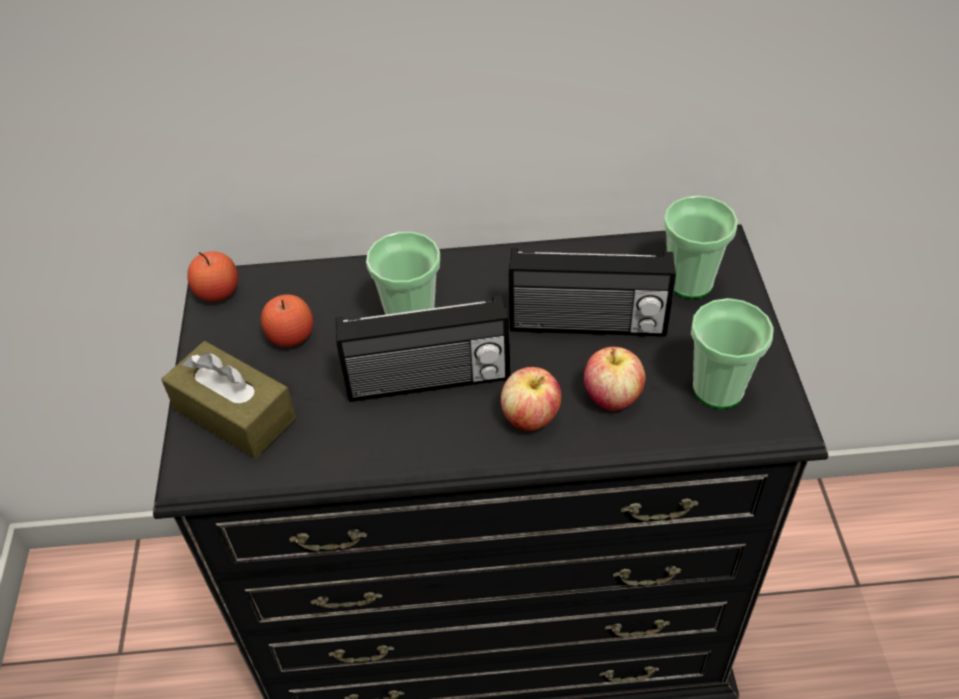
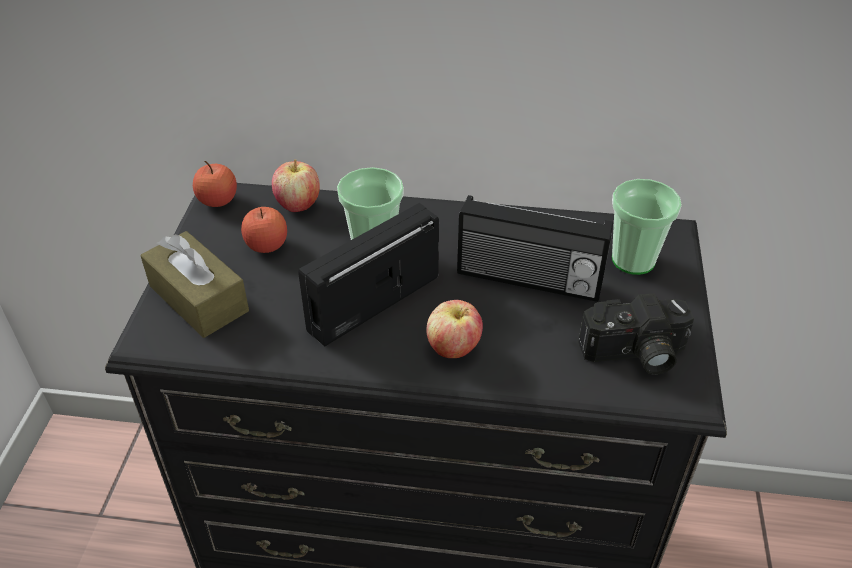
camera: 10 degrees right, 5 degrees down
radio [336,295,510,402] -> radio turned 135 degrees clockwise [298,203,439,347]
apple [584,346,646,411] -> apple moved to [272,159,320,212]
cup [691,298,774,409] -> camera [578,293,694,375]

